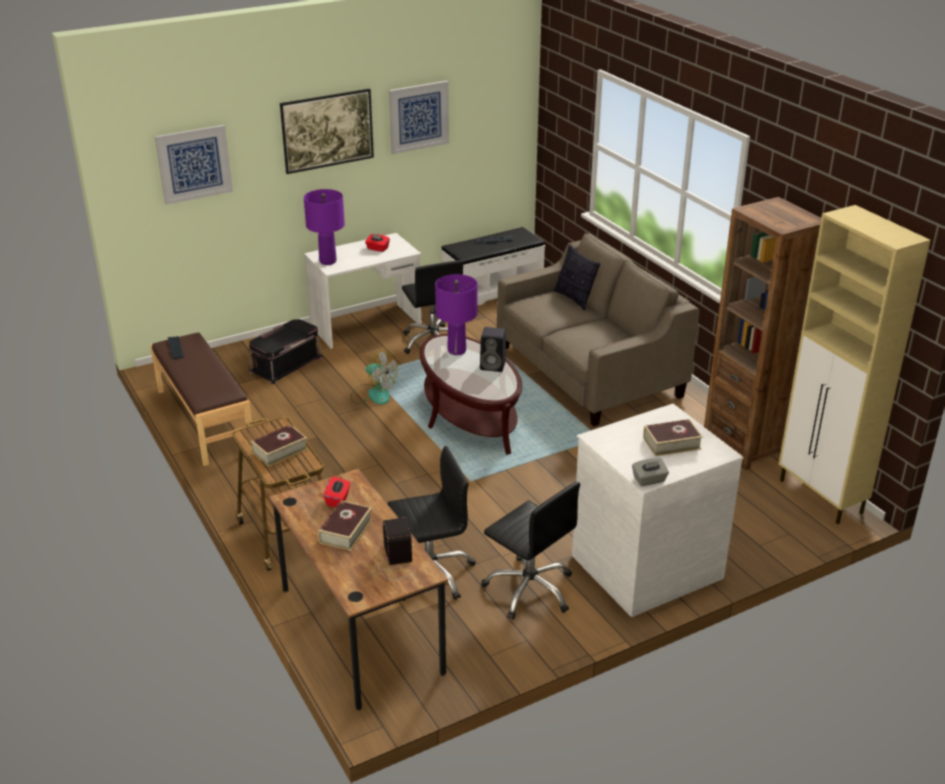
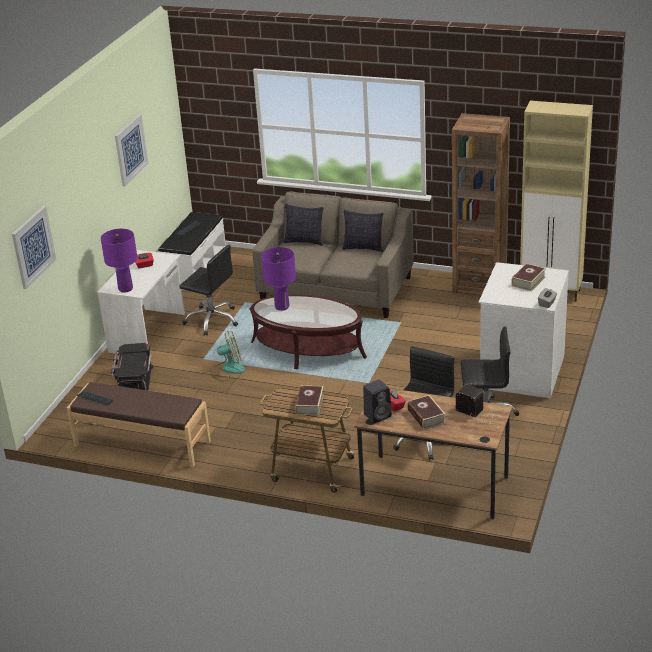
camera: 40 degrees left, 0 degrees up
picture [280,88,374,174] -> none
black speaker [480,327,506,372] -> black speaker moved to [363,380,392,423]
none -> pillow [342,210,384,252]

